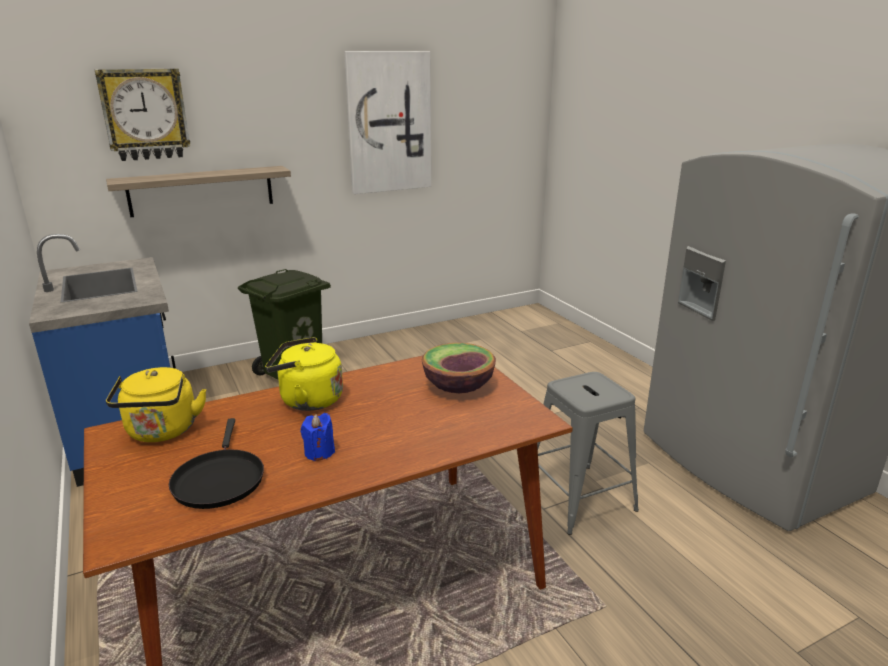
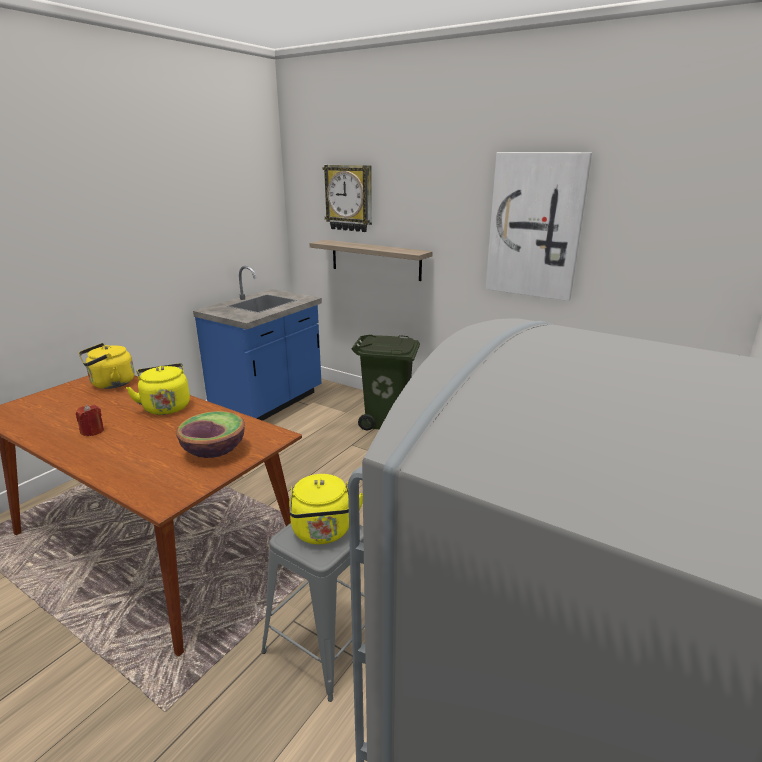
camera: 60 degrees right, 0 degrees up
black frying pan [169,418,264,509] -> none
blue candle [301,413,335,461] -> red candle [76,404,104,436]
none -> yellow kettle [289,474,363,544]

